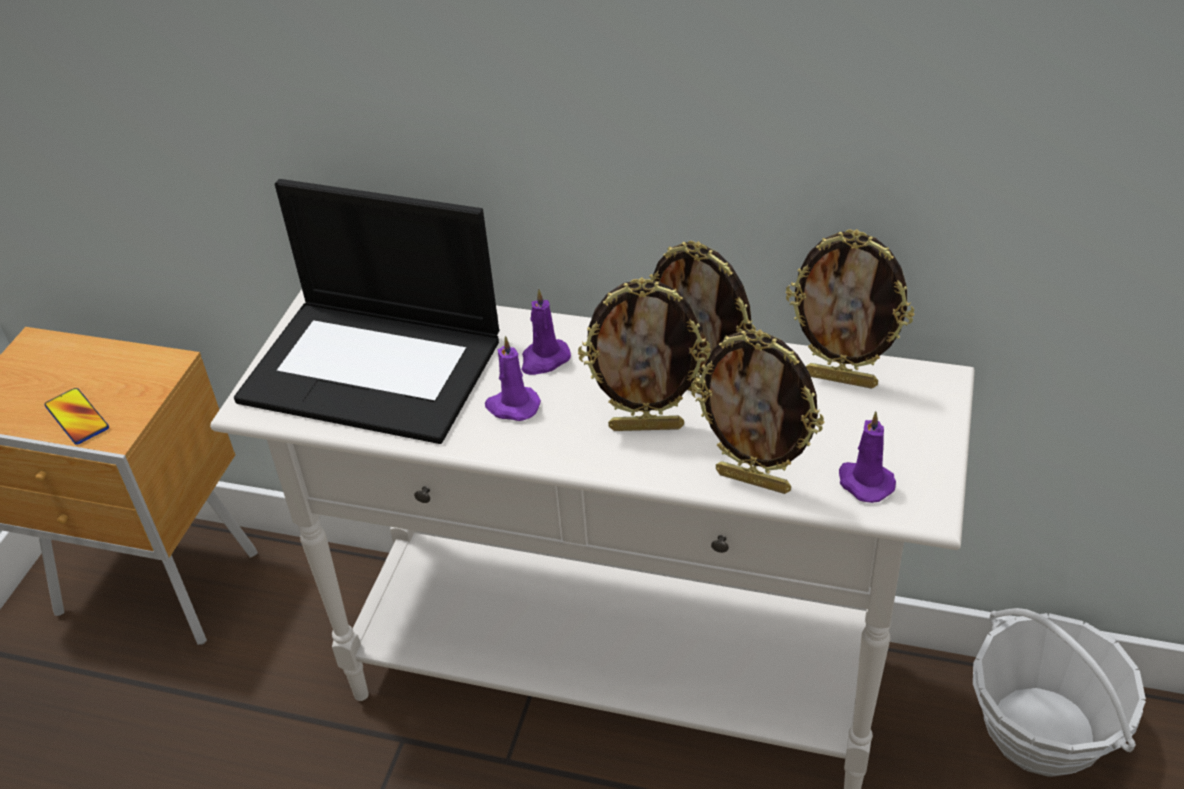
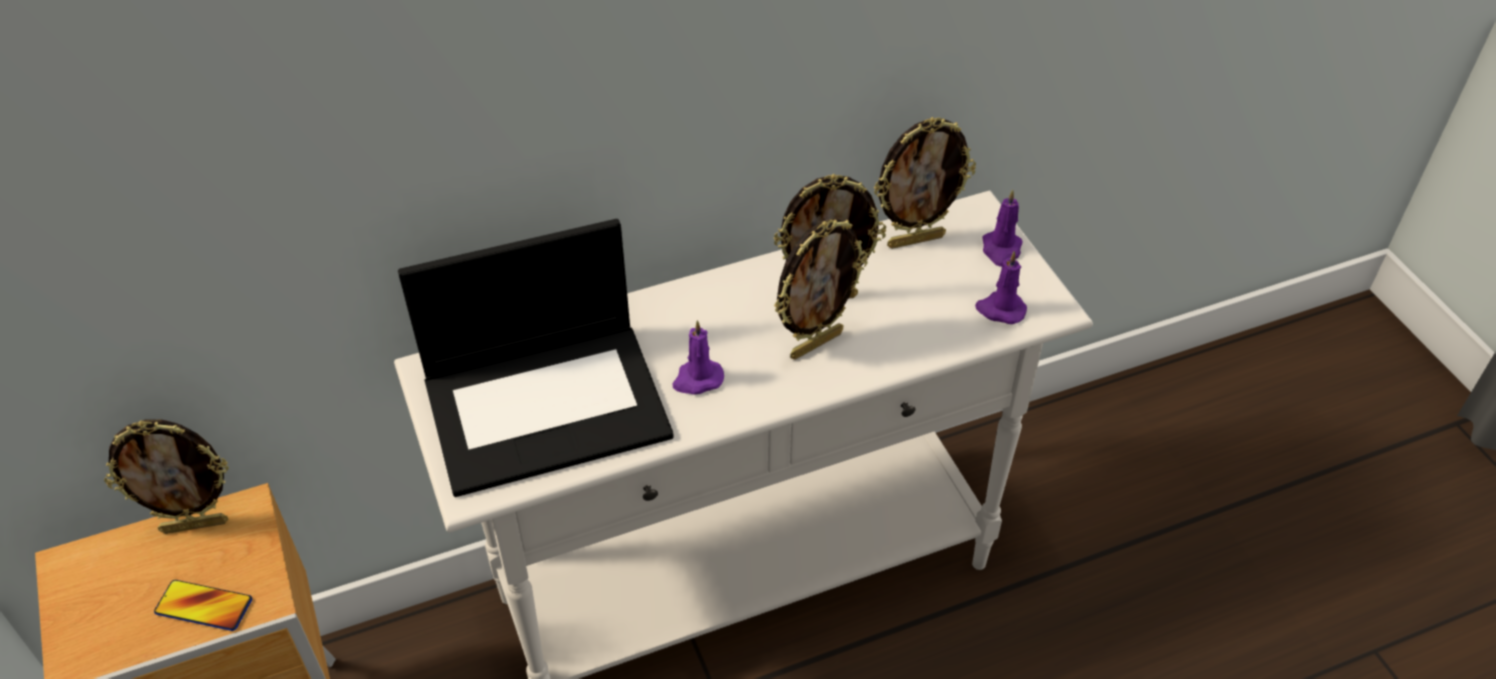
camera: 40 degrees left, 5 degrees up
purple candle [521,289,571,375] -> purple candle moved to [982,189,1023,267]
picture frame [691,329,824,494] -> picture frame moved to [104,419,229,534]
basket [973,608,1146,777] -> none

